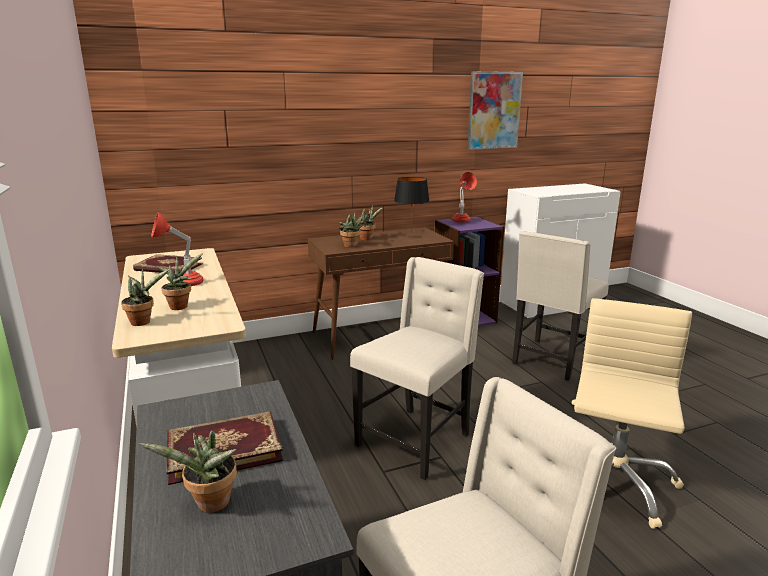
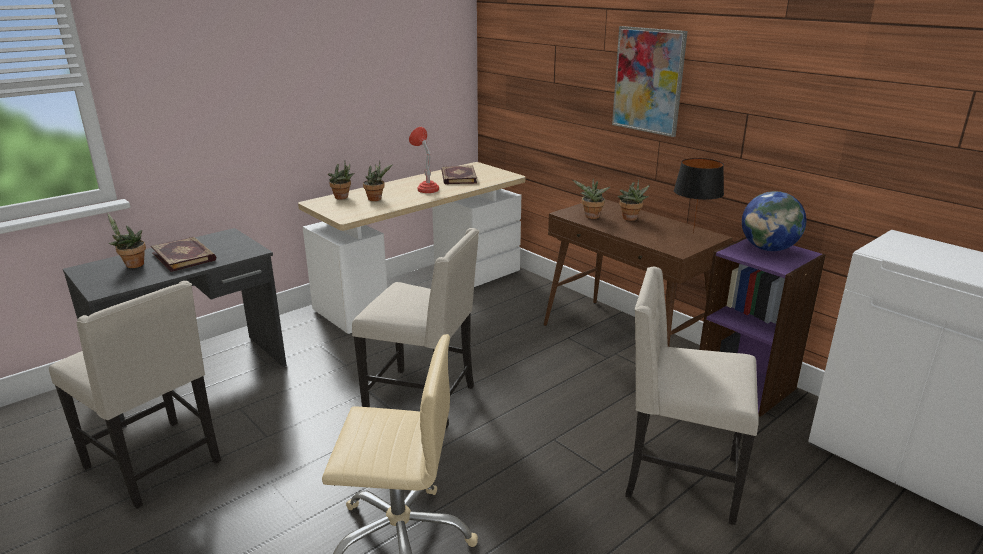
camera: 70 degrees right, 5 degrees up
red table lamp [452,172,477,223] -> globe [742,191,806,251]
picture [467,71,523,150] -> picture moved to [612,26,688,137]

